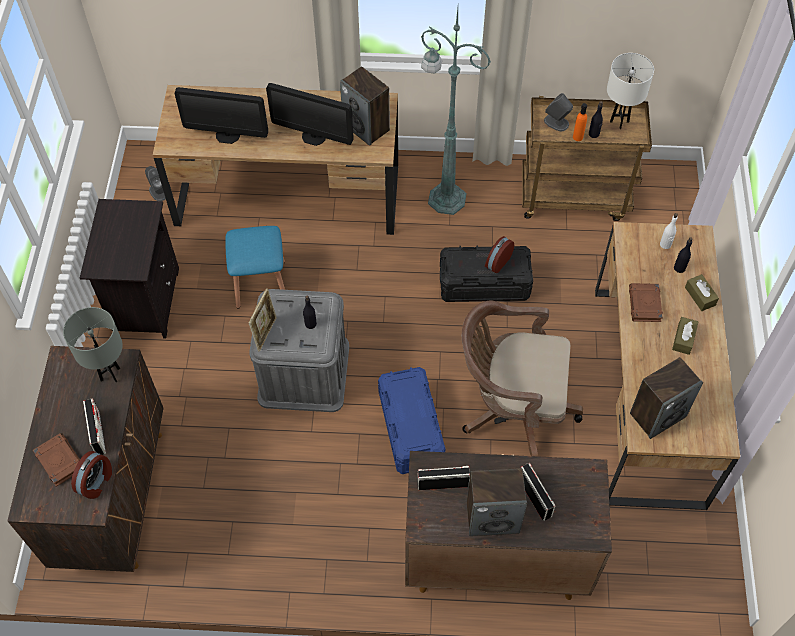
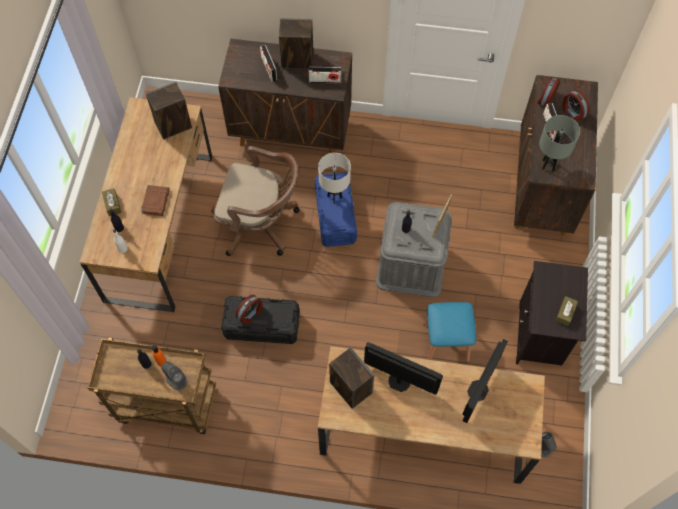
camera: 175 degrees left, 5 degrees up
brown book [33,433,80,487] -> alarm clock [562,90,590,122]
monitor [175,87,268,144] -> monitor turned 105 degrees clockwise [462,339,508,423]
green floor lamp [421,8,491,215] -> none
white table lamp [607,53,654,129] -> white table lamp moved to [318,153,351,204]
brown tissue box [672,317,698,355] -> brown tissue box moved to [555,296,578,326]

